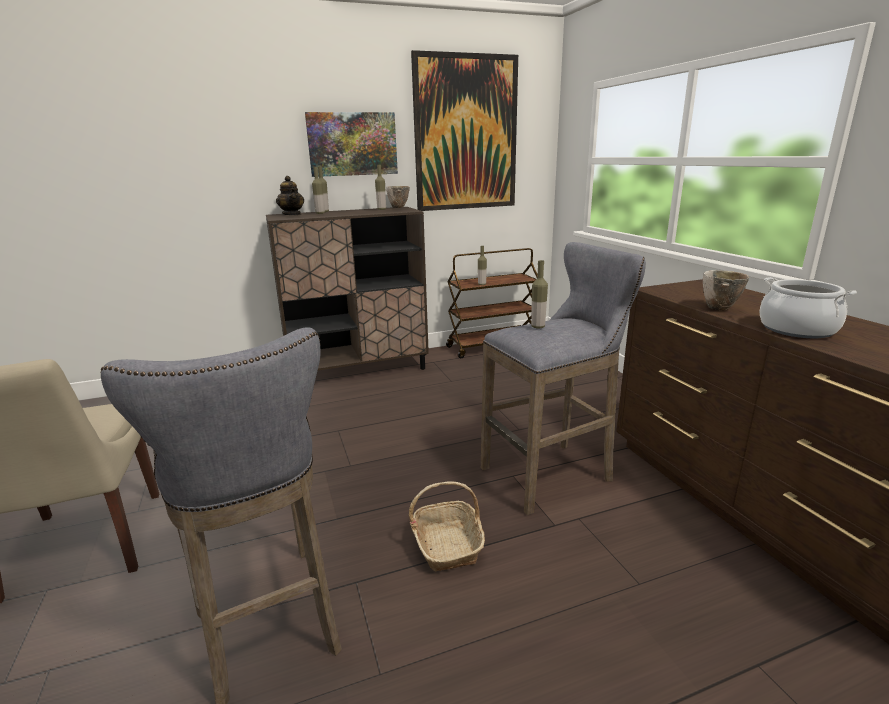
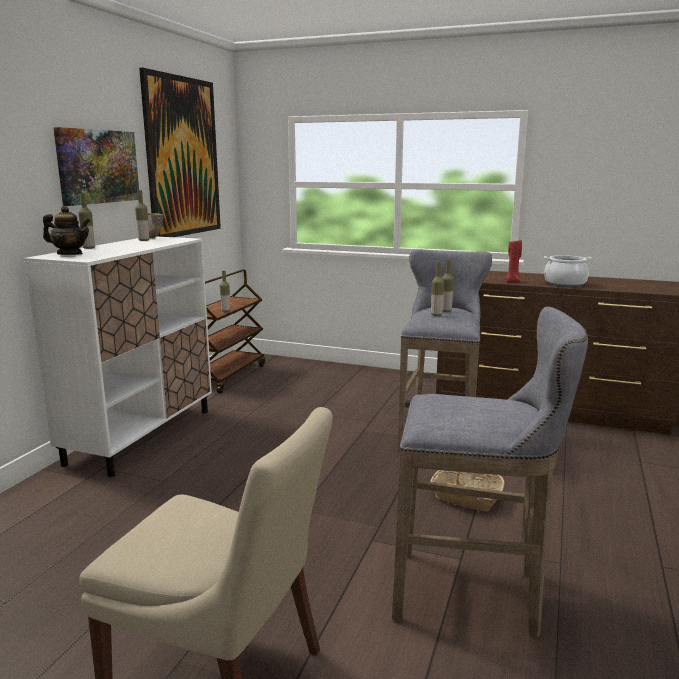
camera: 50 degrees left, 5 degrees down
brown cabinet [266,207,429,371] -> white cabinet [24,237,212,477]
bottle [312,167,325,214] -> bottle moved to [442,260,454,312]
bowl [703,270,749,310] -> red candle [504,240,522,282]

